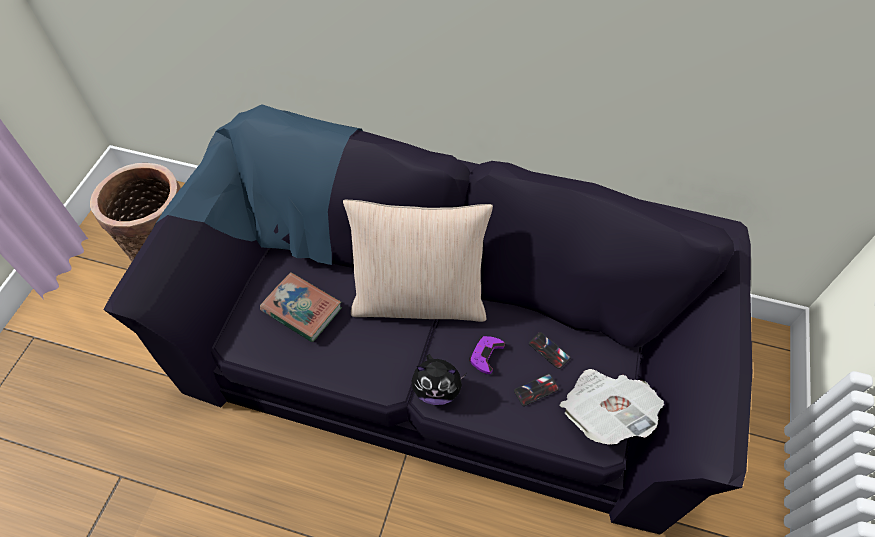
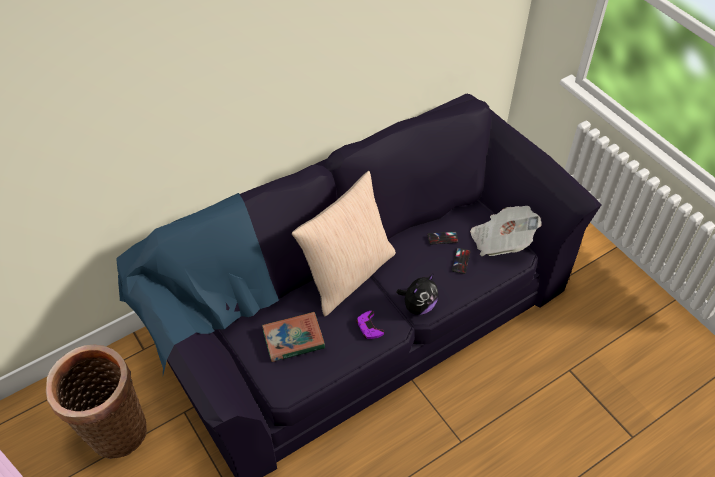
camera: 50 degrees left, 5 degrees down
purple game controller [469,336,505,374] -> purple game controller moved to [356,311,384,339]

